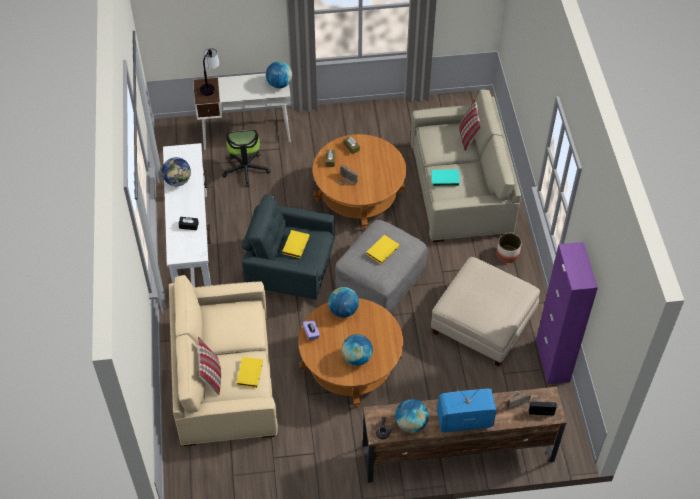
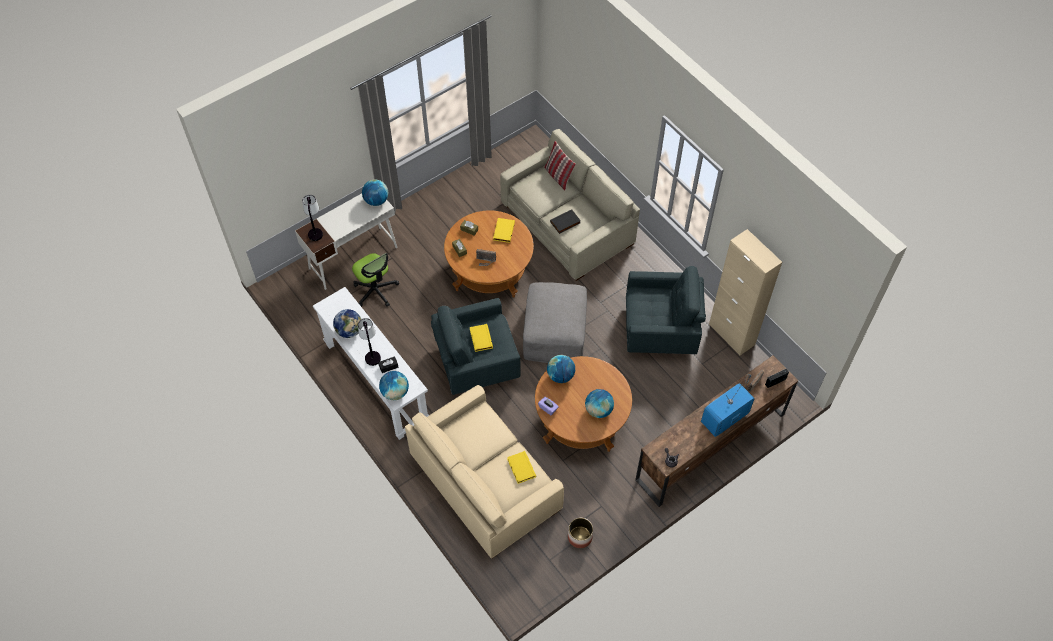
camera: 30 degrees left, 5 degrees up
pillow [198,337,221,395] -> none
yellow book [366,235,399,264] -> yellow book moved to [493,218,515,243]
globe [395,399,429,433] -> globe moved to [379,371,409,400]
turquoise book [431,170,460,186] -> black book [550,210,581,234]
beige ottoman [431,257,540,367] -> grey armchair [626,266,706,354]
planter [496,233,522,263] -> planter moved to [568,518,593,548]
purple cabinet [536,242,598,384] -> beige cabinet [709,229,782,356]
none -> table lamp [358,318,381,366]

